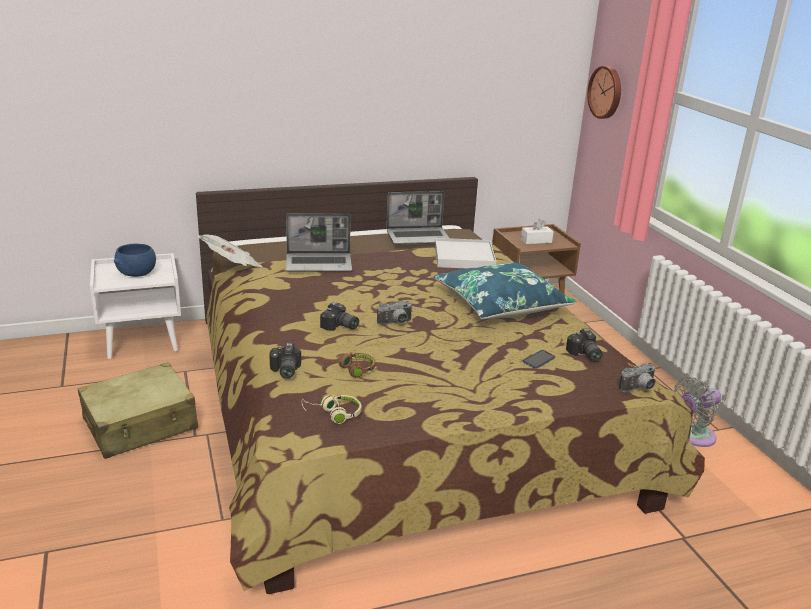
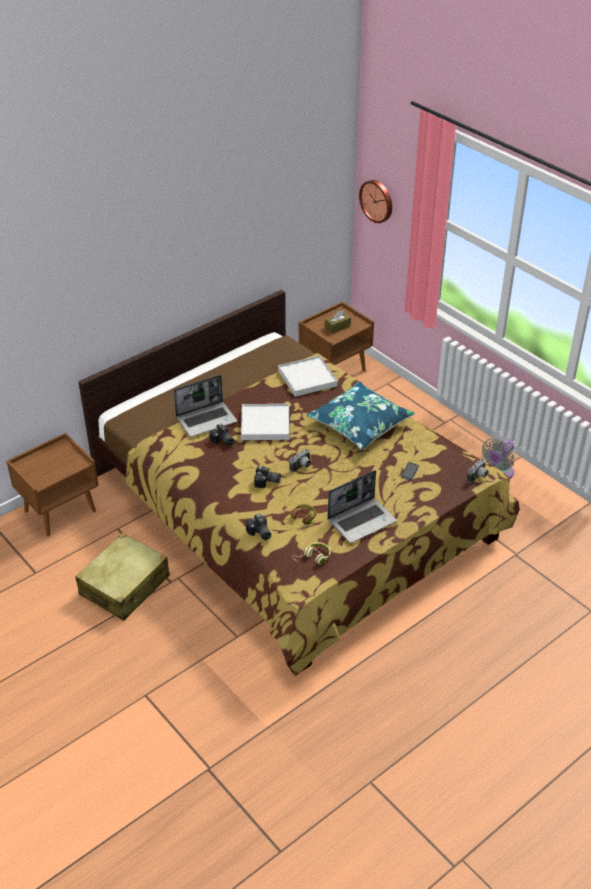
camera: 20 degrees left, 15 degrees up
white nightstand [90,253,181,359] -> brown nightstand [6,433,99,536]
blue bowl [114,244,156,277] -> none
newspaper [197,234,263,267] -> none
laptop [386,191,449,244] -> laptop moved to [327,470,397,543]
white tissue box [521,219,554,244] -> brown tissue box [325,310,351,333]
camera [566,328,603,361] -> camera moved to [209,424,234,446]
none -> white tray [241,404,290,440]

